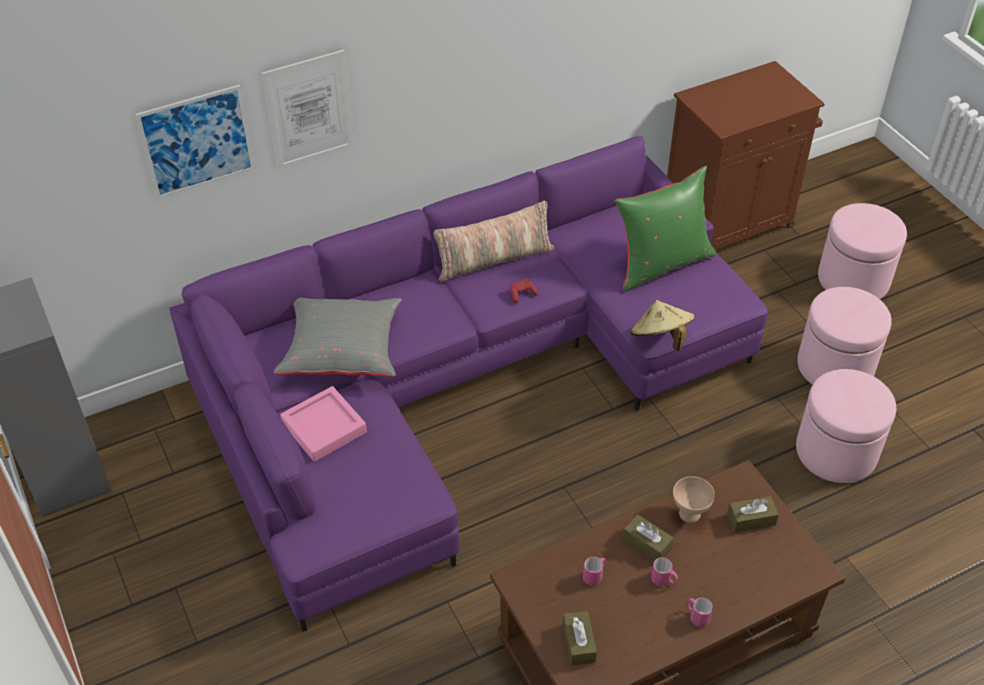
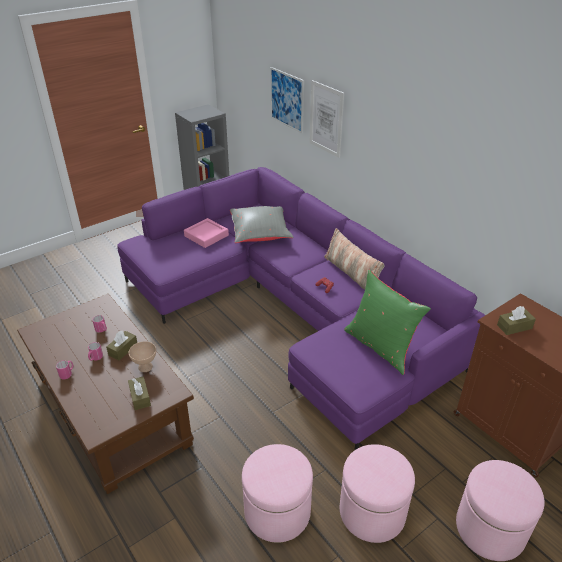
camera: 80 degrees right, 10 degrees down
brown tissue box [562,611,597,666] -> brown tissue box moved to [497,306,536,335]
beige hat [630,300,695,351] -> none

